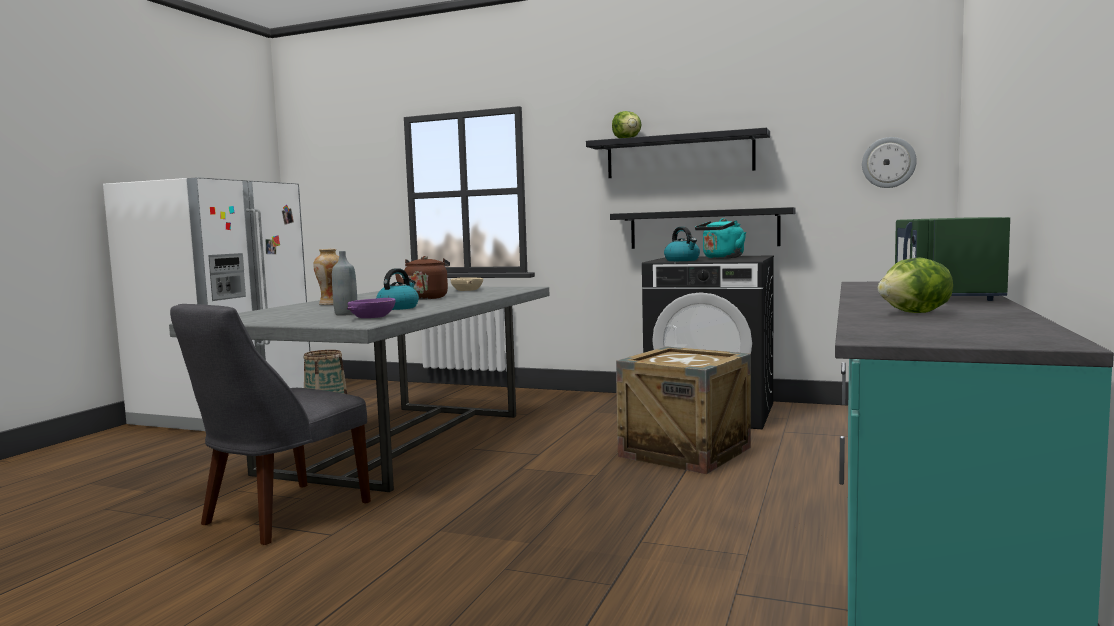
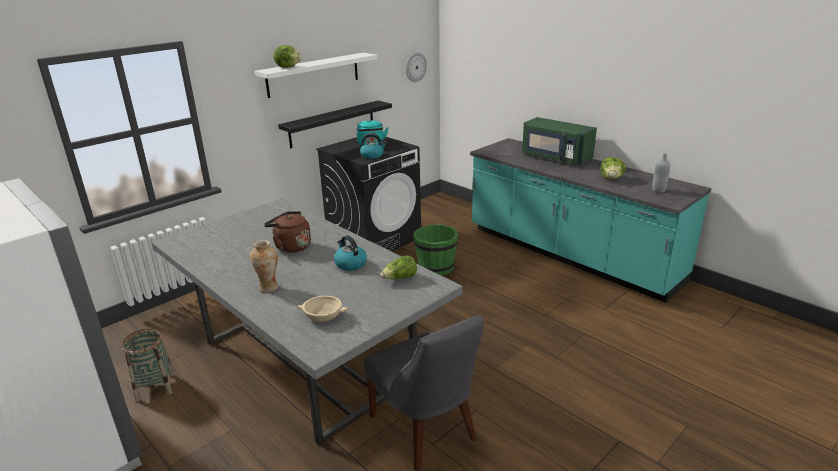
camera: 65 degrees left, 20 degrees up
grey bottle [332,251,357,316] -> grey bottle moved to [652,153,670,193]
purple bowl [347,298,396,318] -> lettuce [380,255,417,279]
beige bowl [450,277,483,291] -> beige bowl moved to [297,296,349,322]
black shelf [586,128,770,178] -> white shelf [254,53,377,98]
crate [616,346,751,474] -> green bucket [413,224,458,276]

